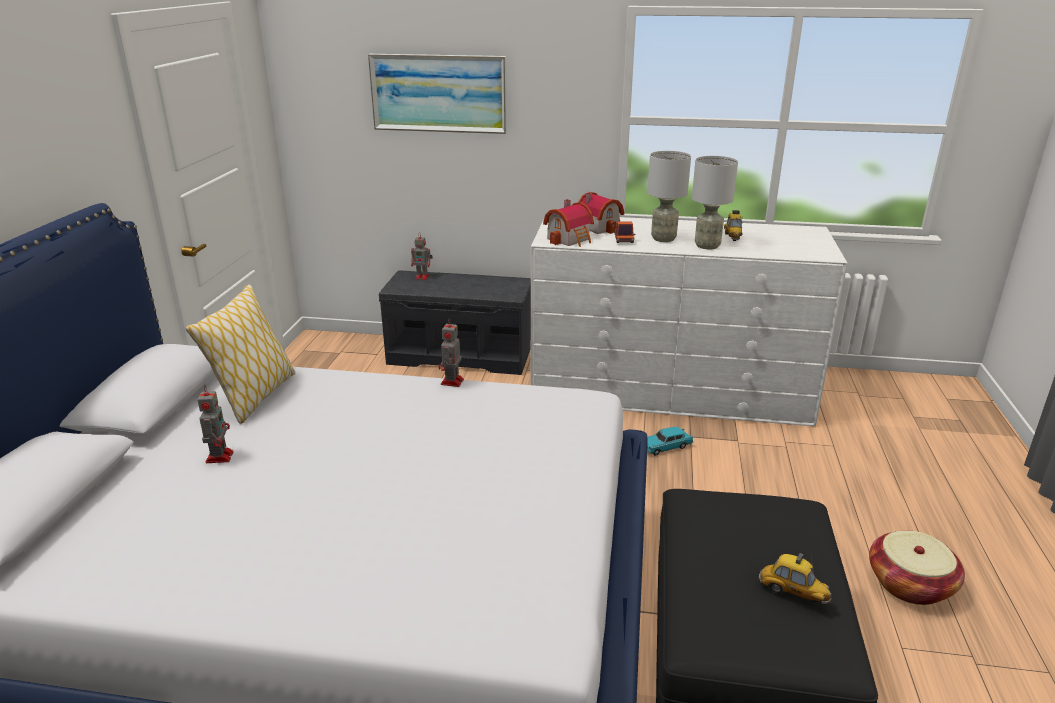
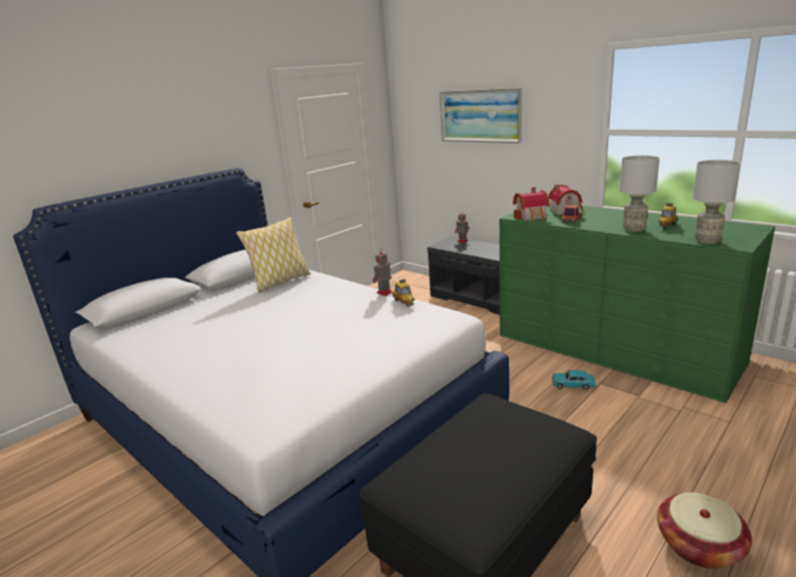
camera: 35 degrees right, 5 degrees down
toy robot [197,385,233,463] -> none
white dresser [531,217,848,426] -> green dresser [499,202,775,403]
grey table lamp [647,151,691,242] -> grey table lamp moved to [693,160,741,244]
toy car [759,553,832,604] -> toy car moved to [392,279,415,306]

